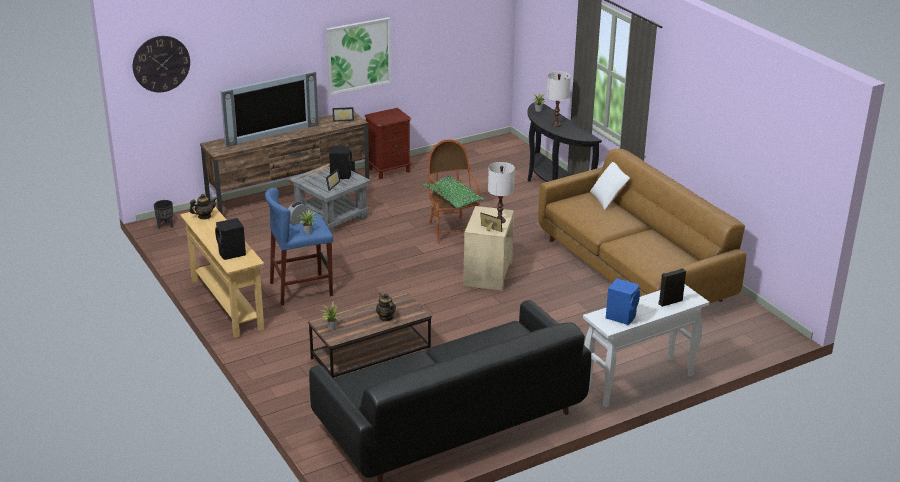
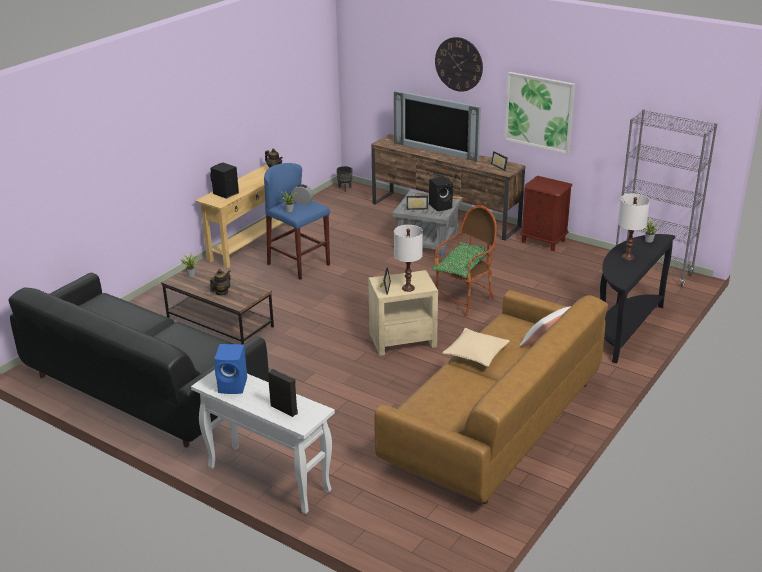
camera: 65 degrees right, 0 degrees up
wall clock [133,36,190,92] -> wall clock moved to [435,37,483,92]
none -> beige pillow [443,328,510,367]
none -> grey bookcase [616,110,717,286]

